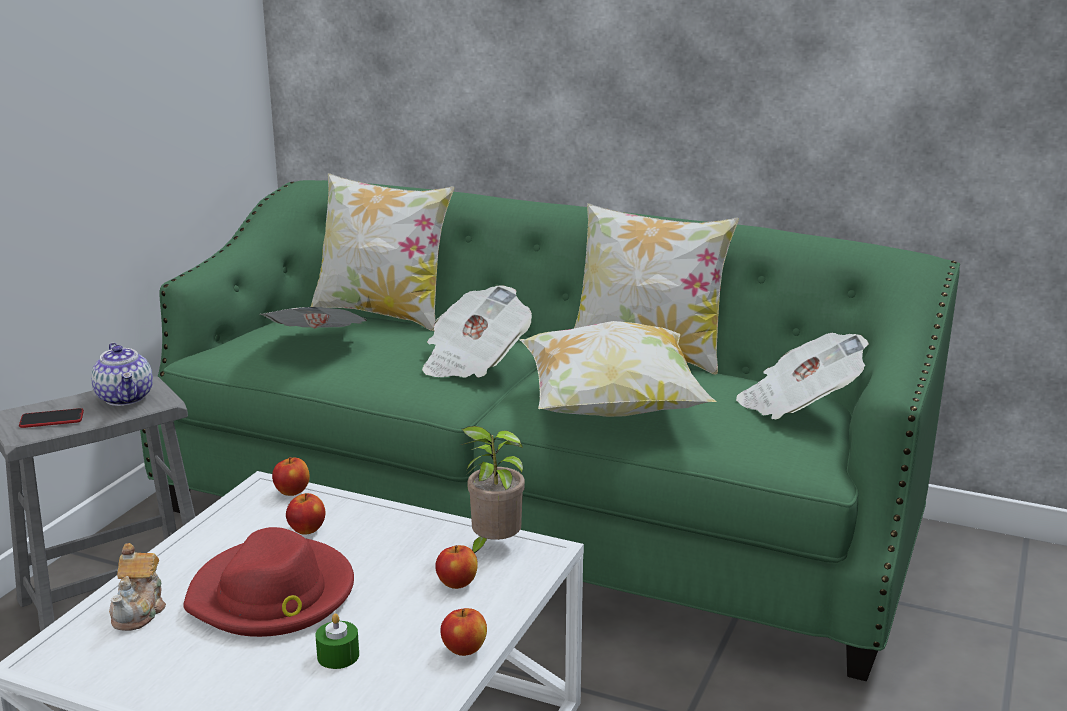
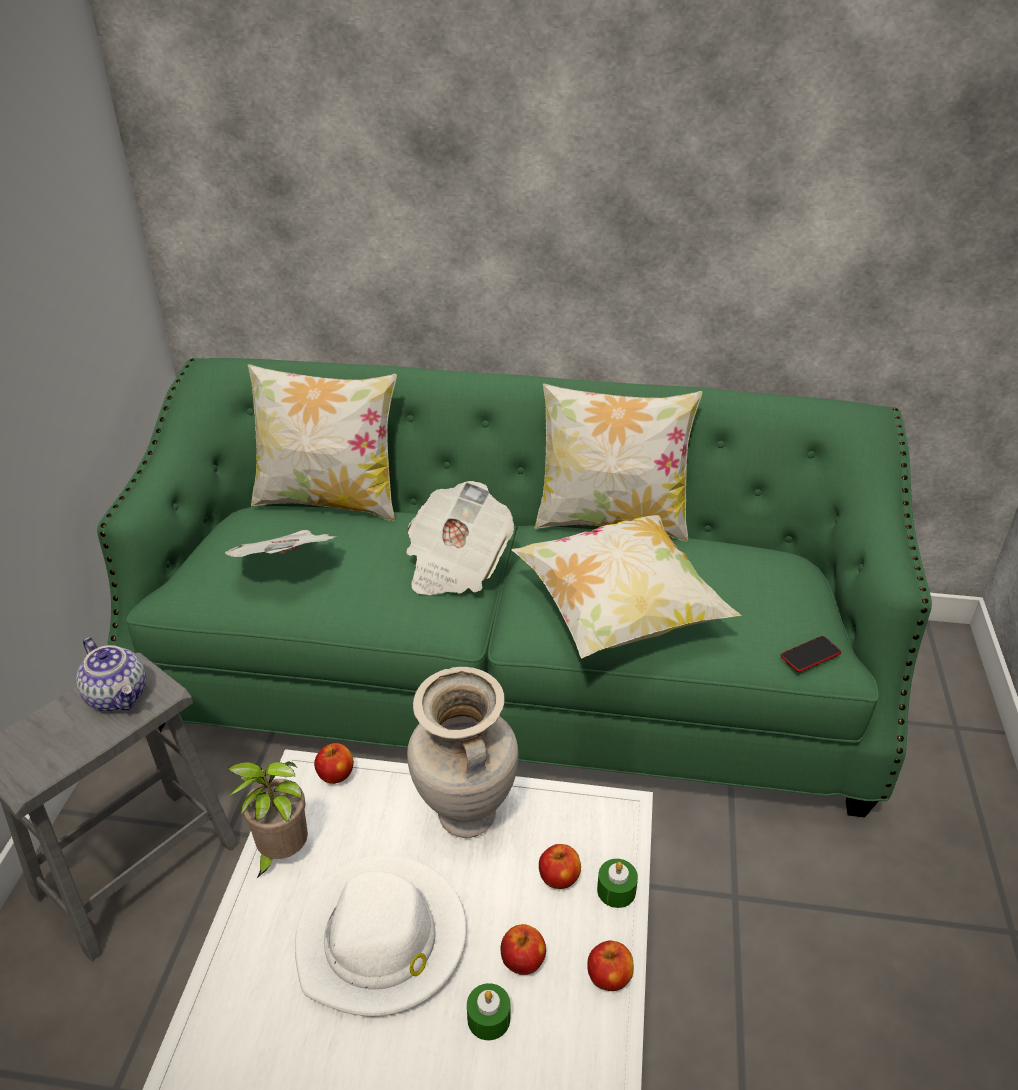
camera: 15 degrees left, 15 degrees up
phone [19,408,84,428] -> phone moved to [780,636,841,672]
teapot [109,543,166,631] -> none
red hat [183,527,354,637] -> white hat [295,855,467,1017]
apple [286,493,325,535] -> apple moved to [501,924,546,975]
potted plant [461,426,525,553] -> potted plant moved to [227,761,308,878]
newspaper [736,333,869,419] -> none
none -> beige vase [407,667,518,838]
none -> green candle [597,859,638,908]

